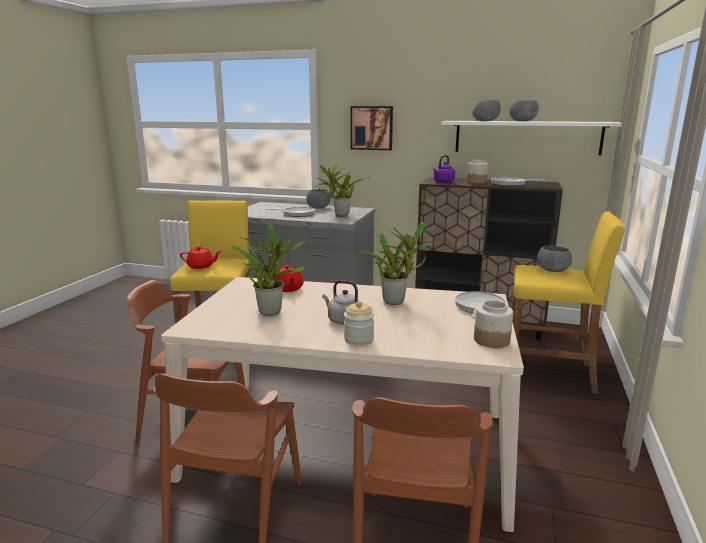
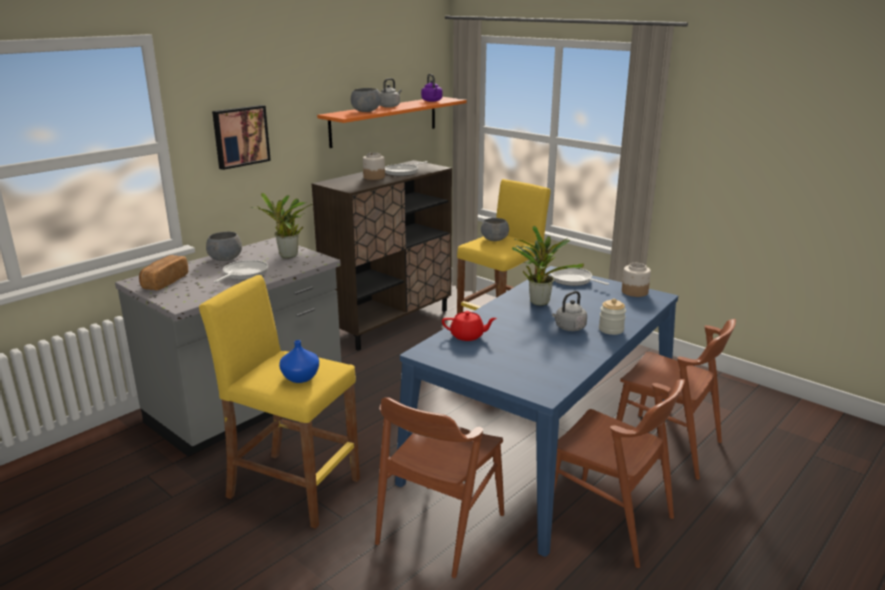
camera: 65 degrees left, 5 degrees up
beige dining table [161,277,524,532] -> blue dining table [395,266,678,557]
red teapot [180,246,221,269] -> blue vase [279,340,319,383]
potted plant [232,225,306,316] -> none
purple kettle [433,155,455,183] -> purple kettle moved to [421,74,442,102]
white shelf [441,121,622,155] -> orange shelf [317,97,467,148]
grey bowl [509,100,538,121] -> grey kettle [380,78,402,108]
none -> bread [139,255,188,291]

